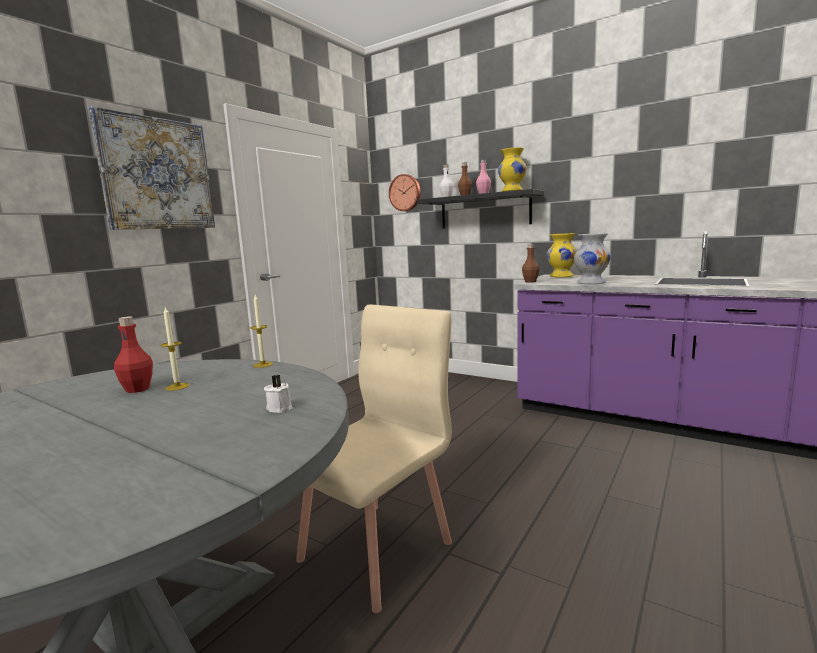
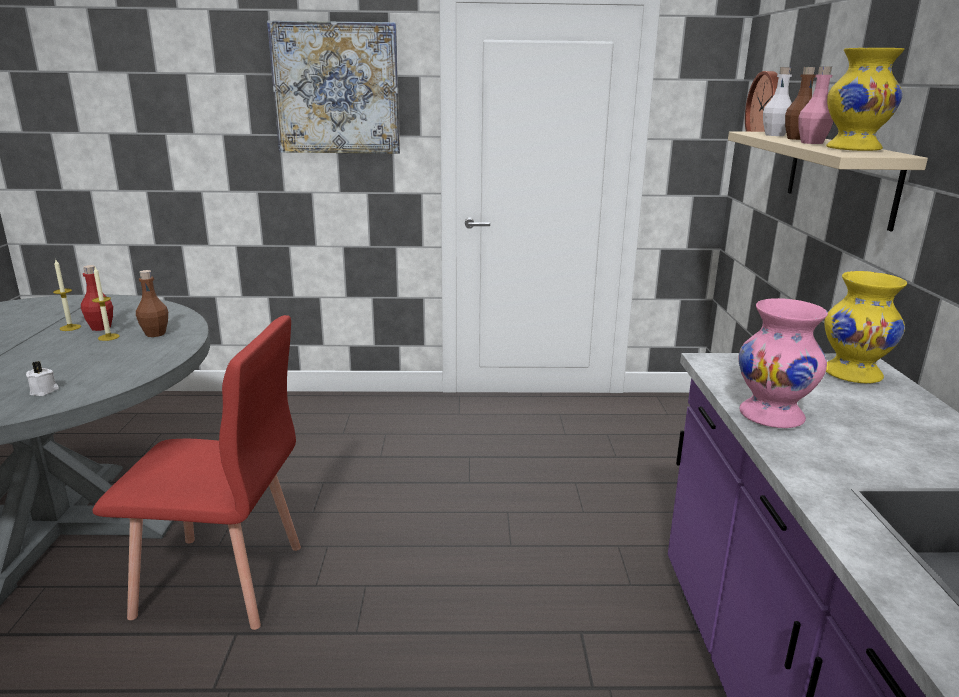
camera: 55 degrees right, 10 degrees up
candle [251,295,273,368] -> candle moved to [53,260,81,331]
beige chair [296,304,452,613] -> red chair [92,315,301,630]
black shelf [417,189,544,229] -> beige shelf [728,131,928,231]
brown bottle [522,244,539,283] -> brown bottle moved to [136,270,168,337]
white vase [574,233,611,284] -> pink vase [738,298,828,428]

